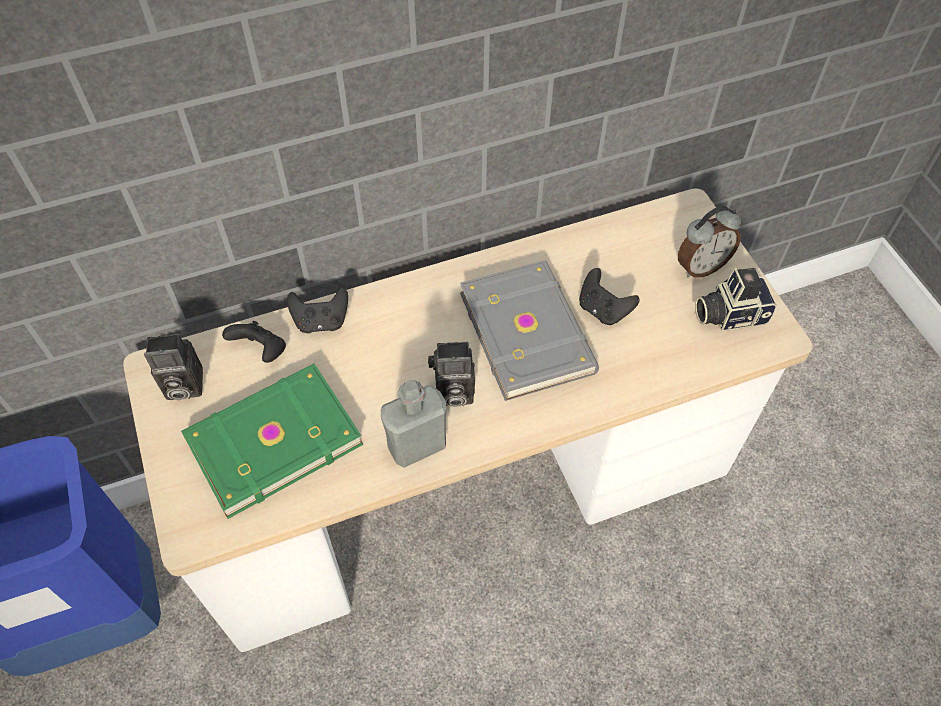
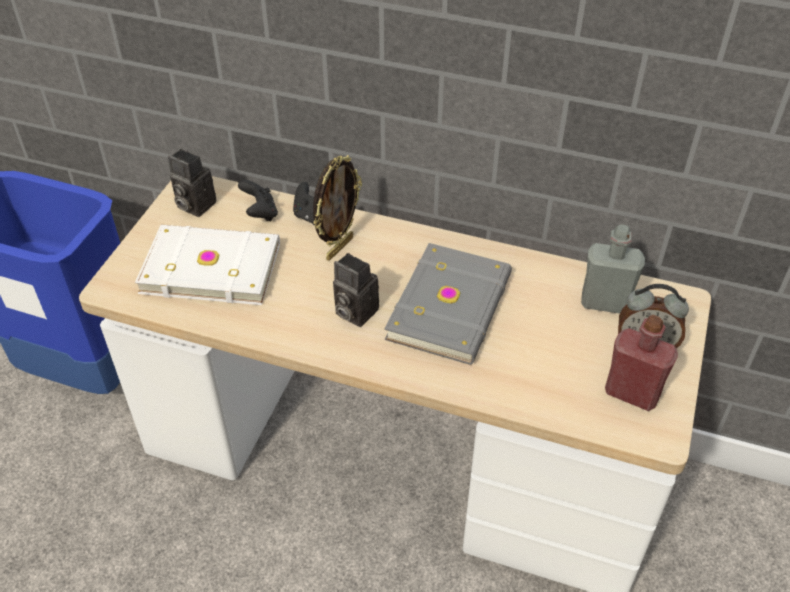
camera: 40 degrees right, 10 degrees down
green book [181,363,363,519] -> white book [135,224,280,305]
grey bottle [381,380,446,468] -> grey bottle moved to [581,224,645,314]
black game controller [579,268,640,325] -> none
camera [695,268,777,331] -> red bottle [605,315,678,411]
none -> picture frame [313,155,362,261]

